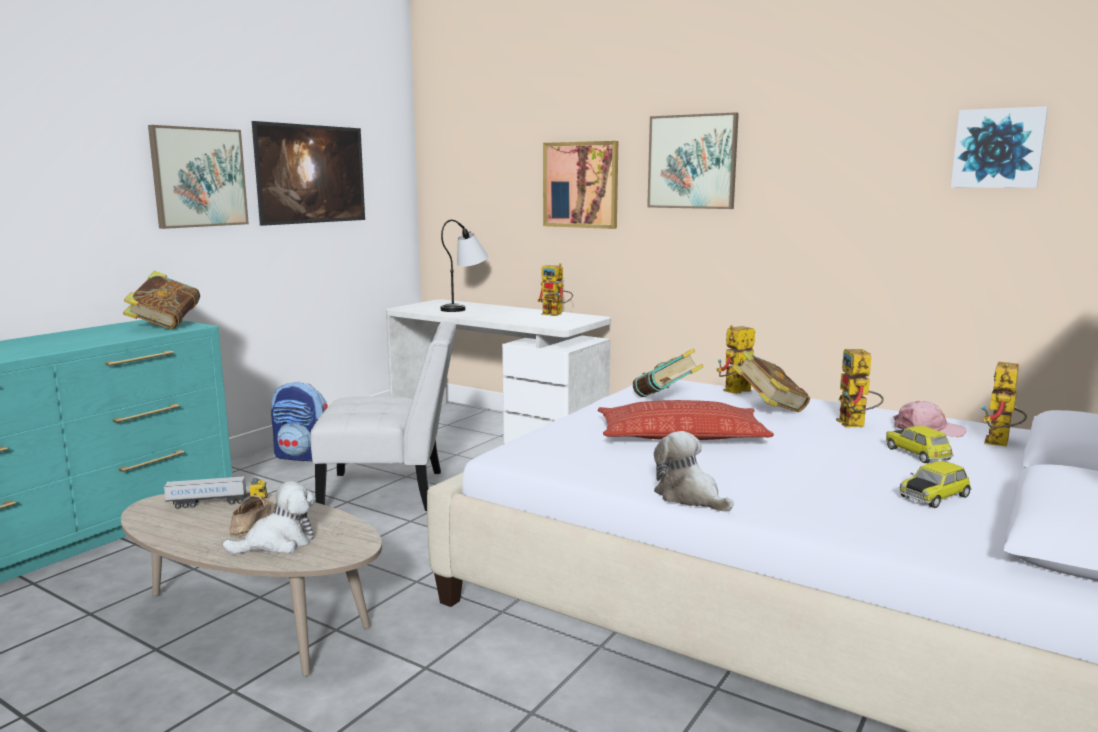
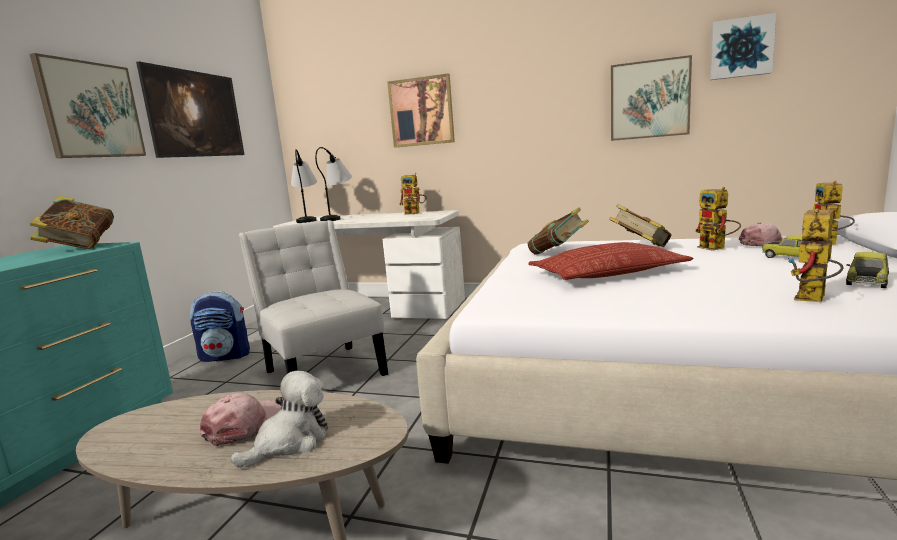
camera: 15 degrees left, 0 degrees up
toy truck [164,476,268,509] -> none
beige shoe [229,496,275,537] -> pink cap [200,393,281,446]
white chair [310,321,456,511] -> white chair turned 105 degrees counterclockwise [239,220,388,376]
picture [647,112,739,209] -> picture moved to [611,55,692,141]
plush toy [654,431,734,511] -> none
toy robot [717,325,755,394] -> toy robot moved to [788,208,844,302]
none -> table lamp [291,149,317,223]

